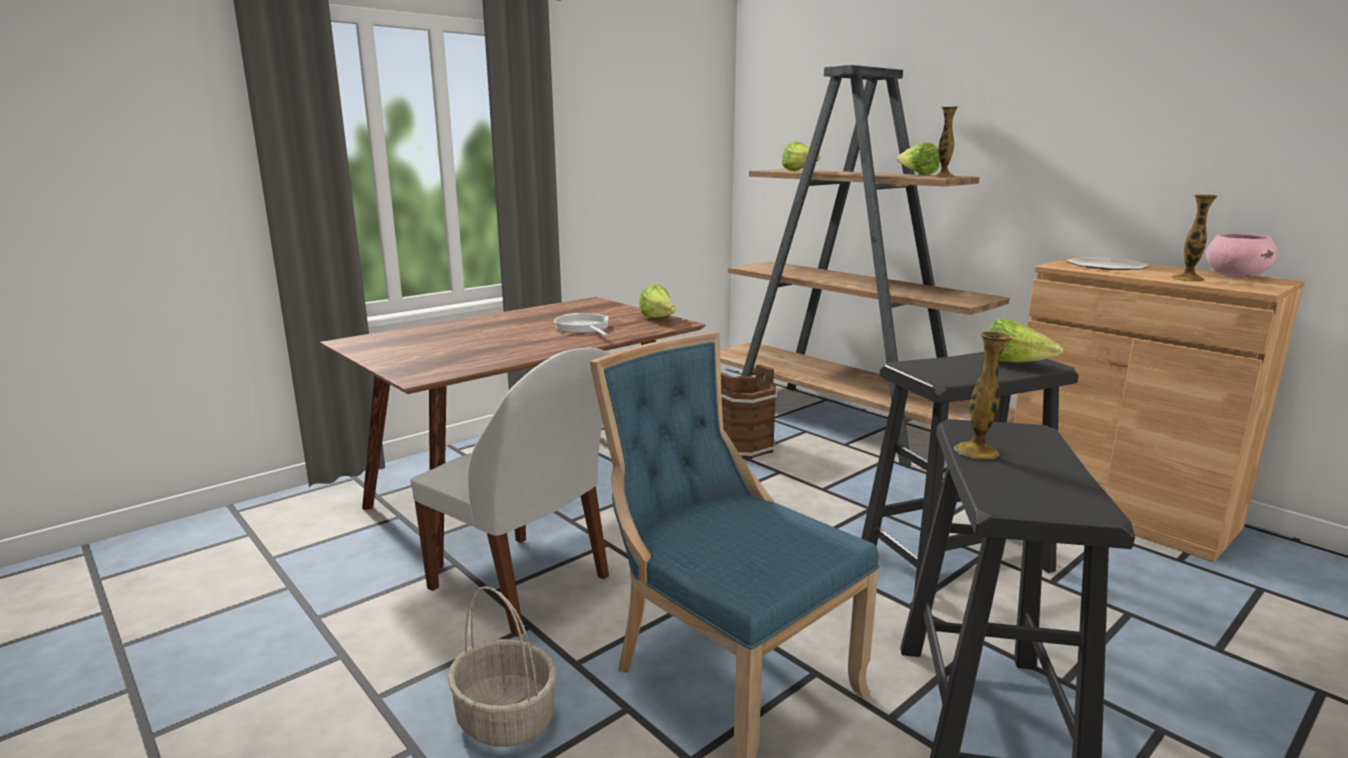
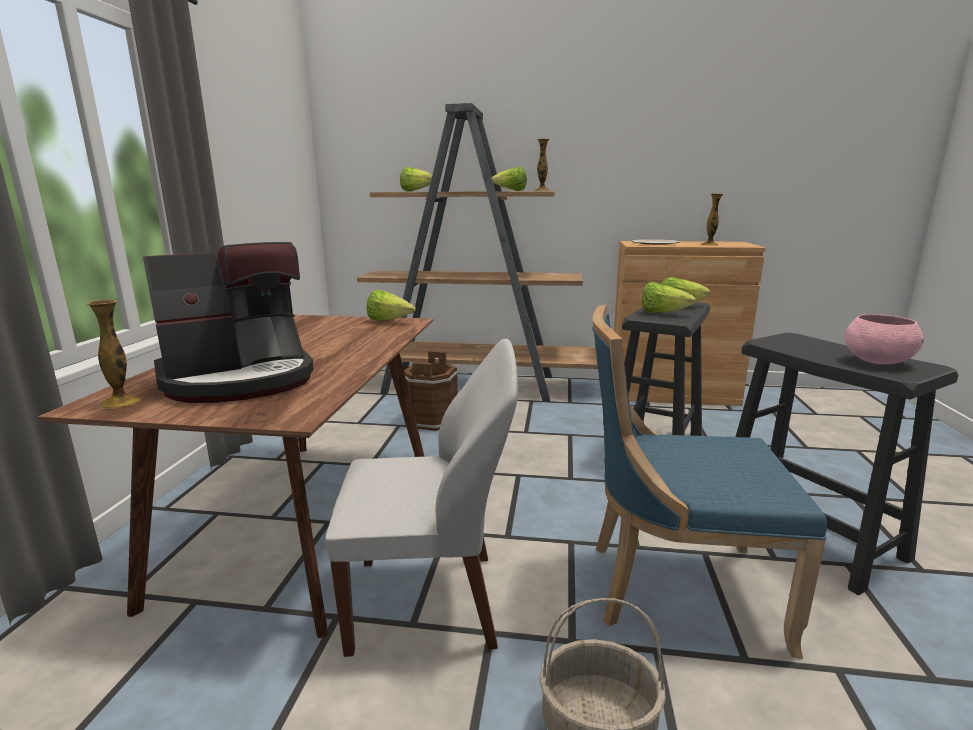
camera: 40 degrees left, 0 degrees up
frying pan [554,313,609,337] -> none
vase [954,331,1012,459] -> vase moved to [87,300,141,409]
pink bowl [1206,233,1277,278] -> pink bowl moved to [845,314,924,364]
none -> coffee machine [143,242,314,403]
none -> lettuce [642,282,696,313]

